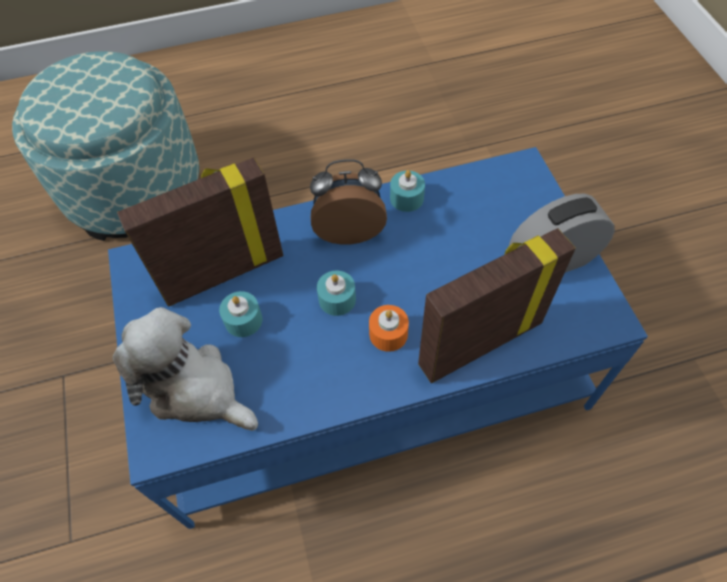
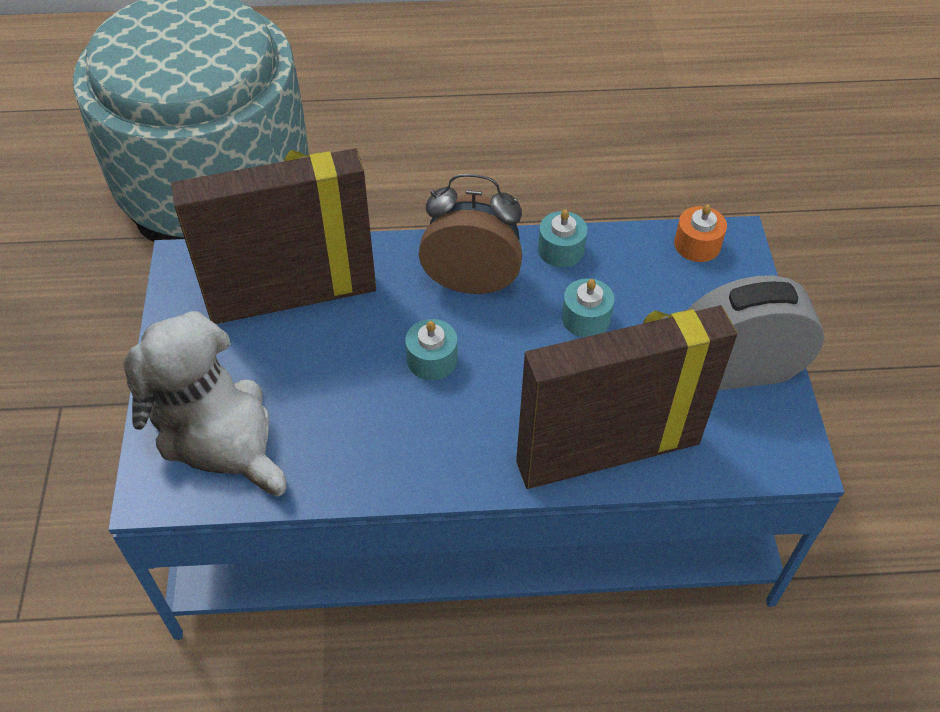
camera: 10 degrees right, 5 degrees down
turquoise candle [219,291,262,337] -> turquoise candle moved to [562,278,614,337]
orange candle [369,305,409,352] -> orange candle moved to [674,204,727,262]

